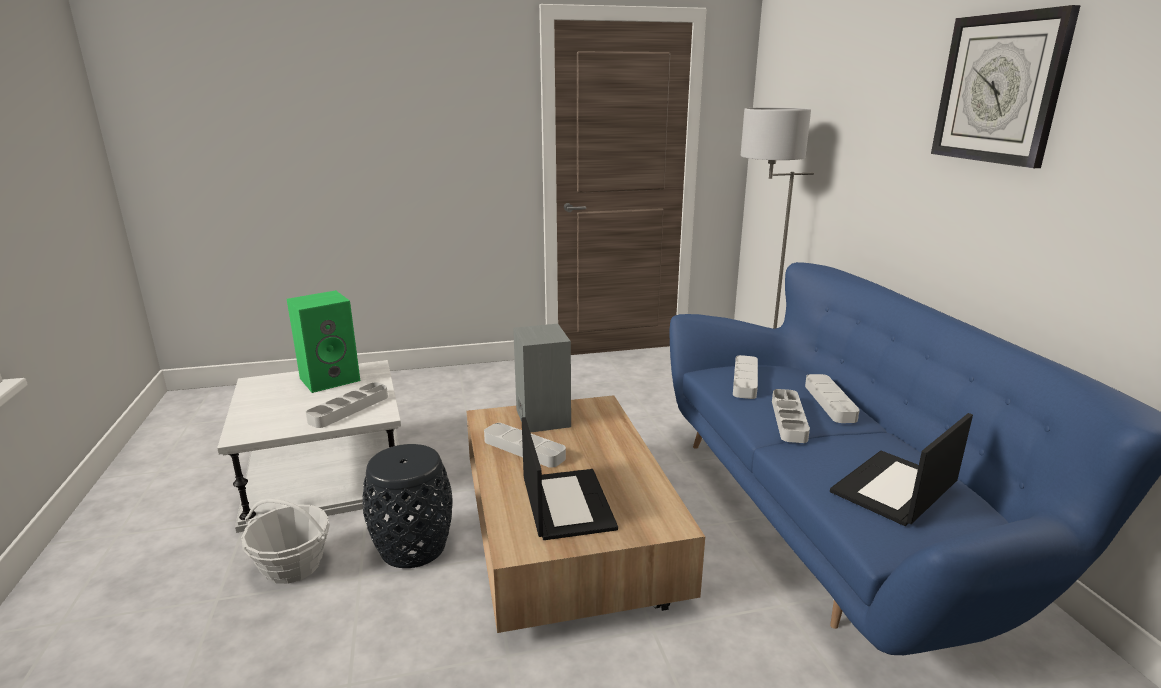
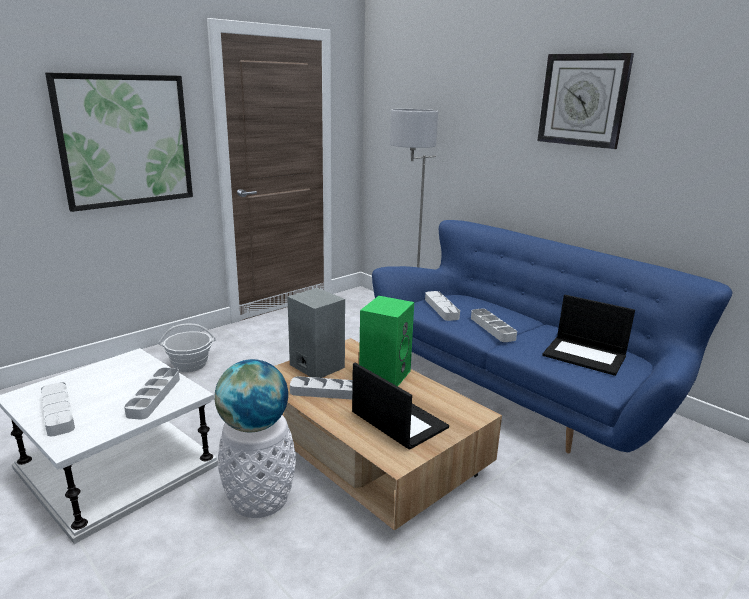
camera: 30 degrees left, 0 degrees up
basket [241,499,330,584] -> basket moved to [159,323,216,372]
green speaker [287,290,360,393] -> green speaker moved to [359,296,414,386]
black stool [363,444,453,568] -> white stool [218,415,296,518]
grey tray [805,374,860,423] -> grey tray moved to [41,382,75,436]
laptop [830,413,973,526] -> laptop turned 75 degrees counterclockwise [542,295,635,376]
none -> picture [45,72,193,212]
none -> globe [214,359,288,432]

